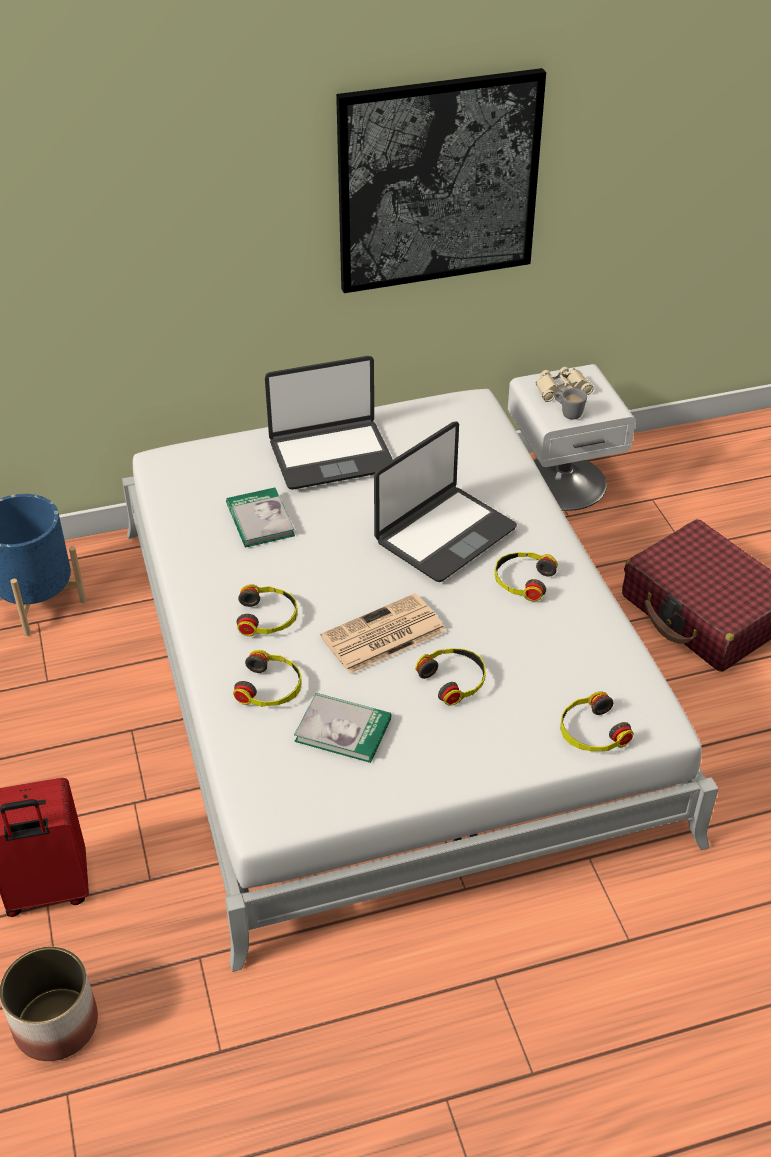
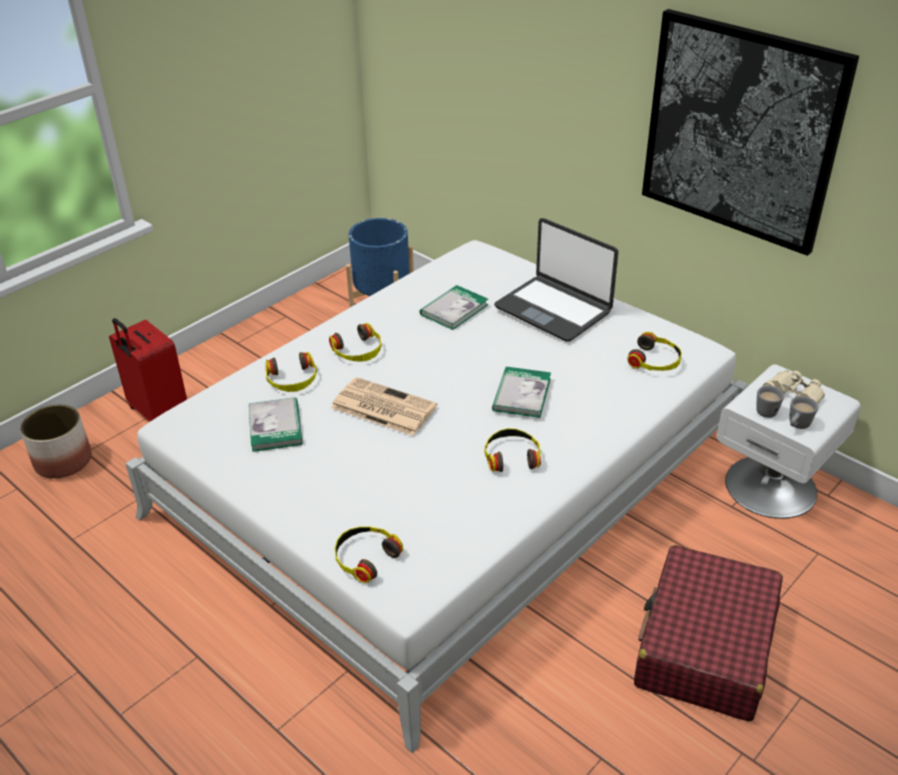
camera: 60 degrees right, 5 degrees down
laptop [374,421,517,582] -> book [492,366,551,418]
headphones [415,648,486,706] -> headphones moved to [627,332,682,371]
none -> grey mug [789,396,818,429]

